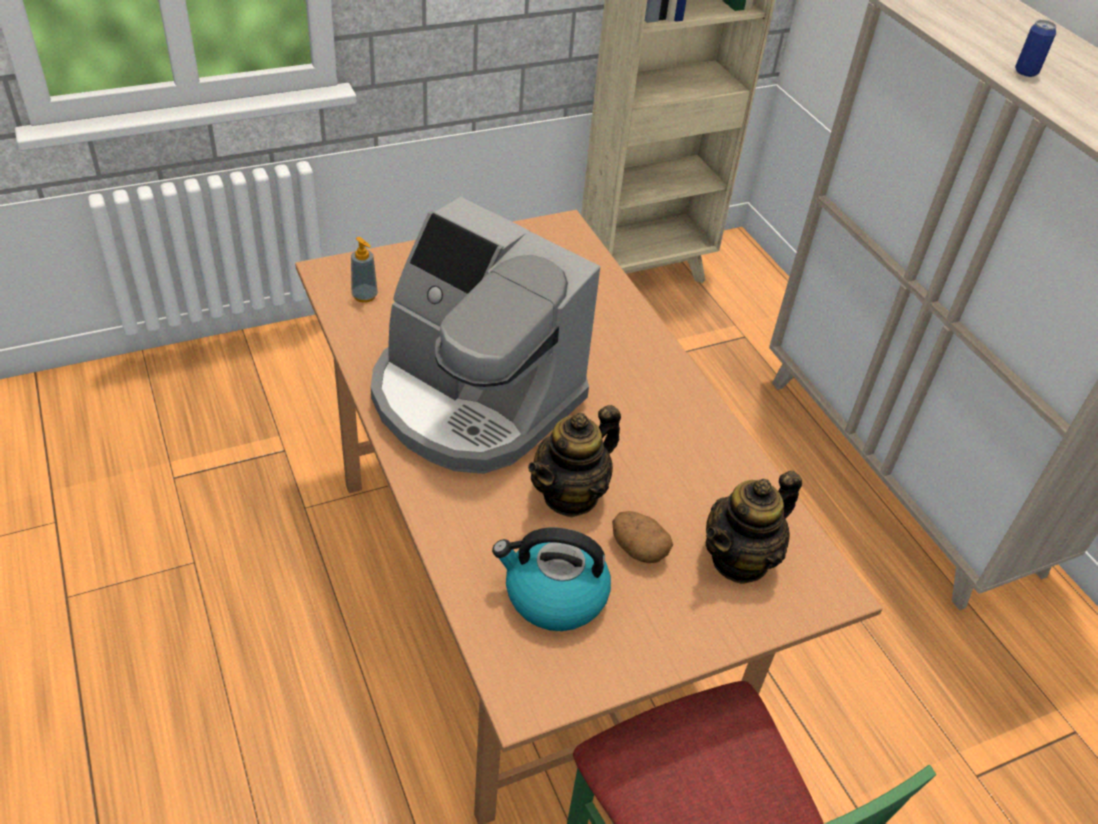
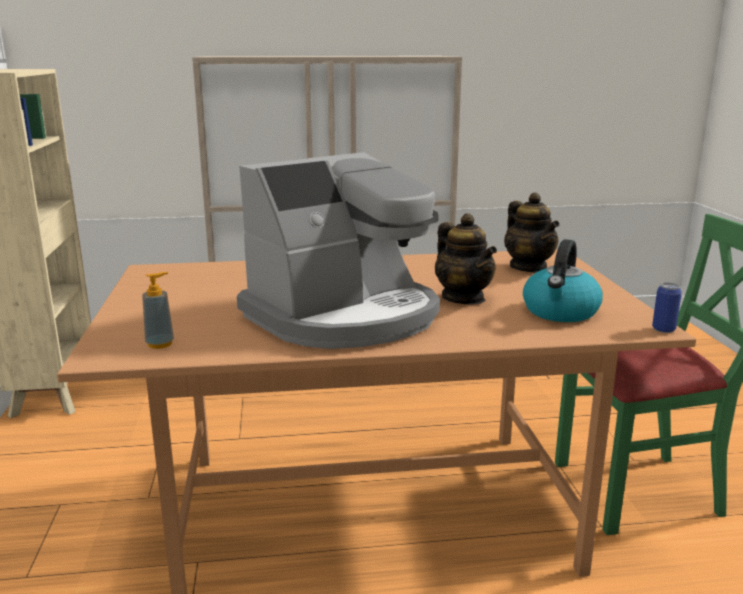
camera: 70 degrees left, 25 degrees down
potato [612,511,673,563] -> none
can [1015,20,1056,77] -> can moved to [652,282,682,333]

